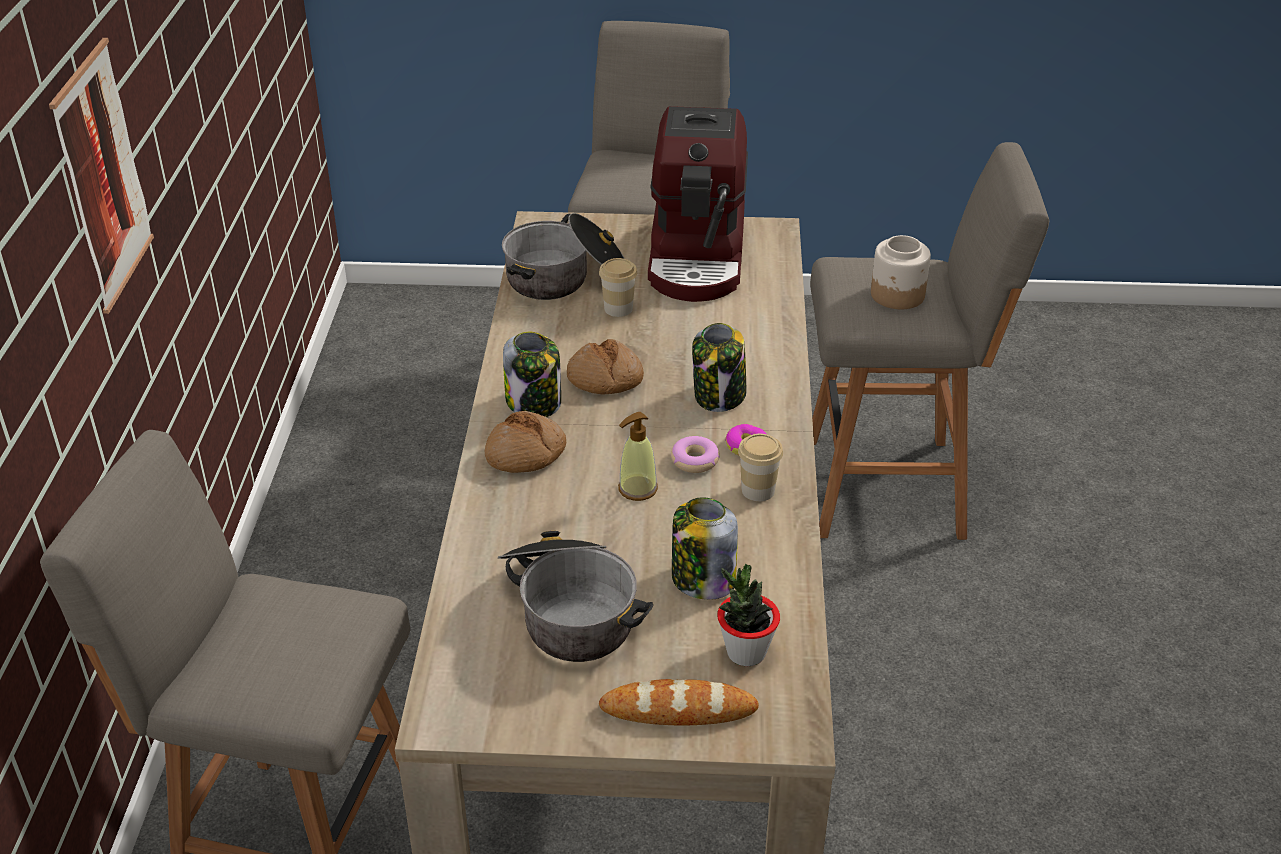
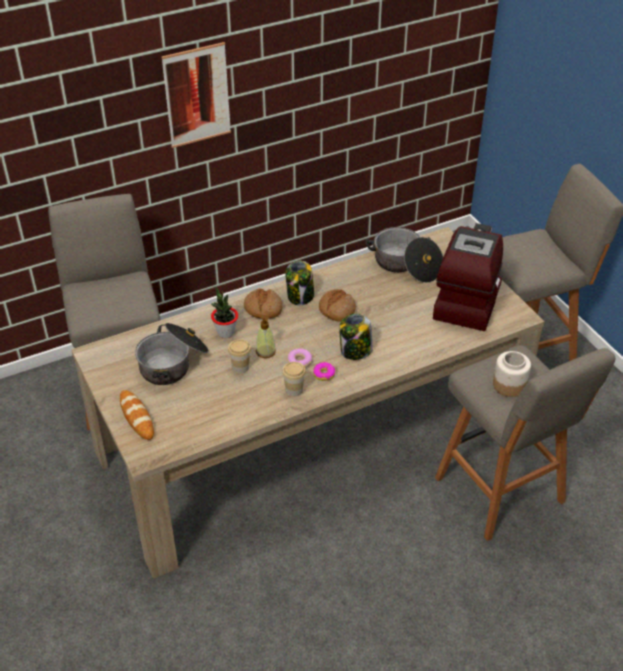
camera: 60 degrees right, 5 degrees up
cup [599,258,637,317] -> cup moved to [228,339,251,373]
coffee machine [648,106,748,302] -> coffee machine turned 135 degrees clockwise [433,223,503,331]
jar [672,497,738,600] -> none
potted plant [717,564,780,667] -> potted plant moved to [211,287,238,338]

